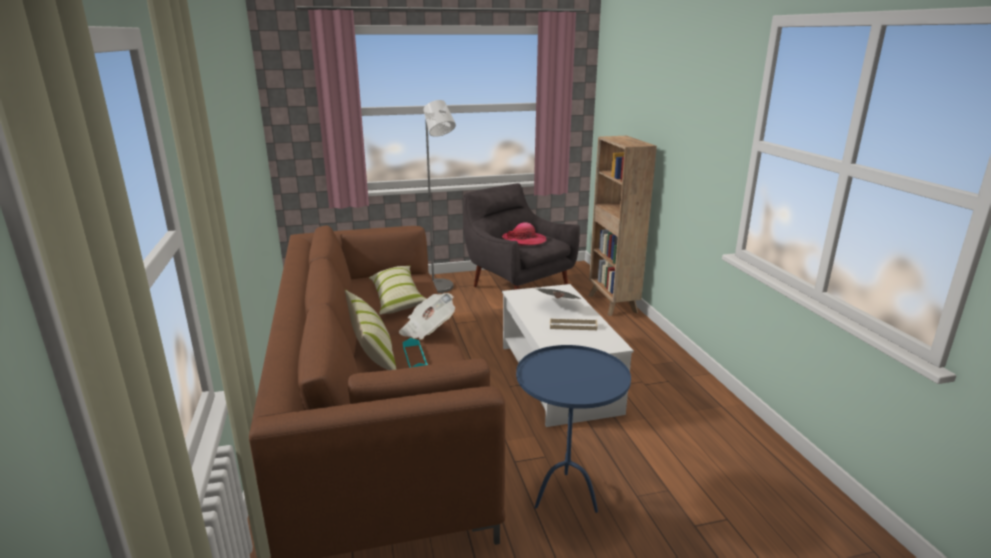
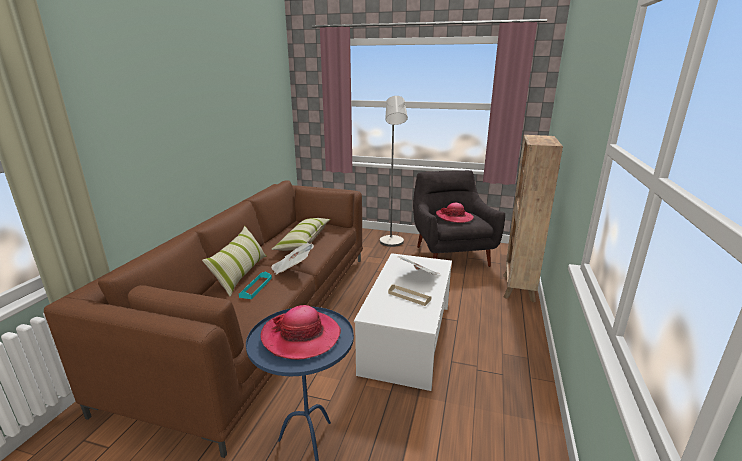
camera: 30 degrees right, 0 degrees up
none -> hat [261,305,341,360]

